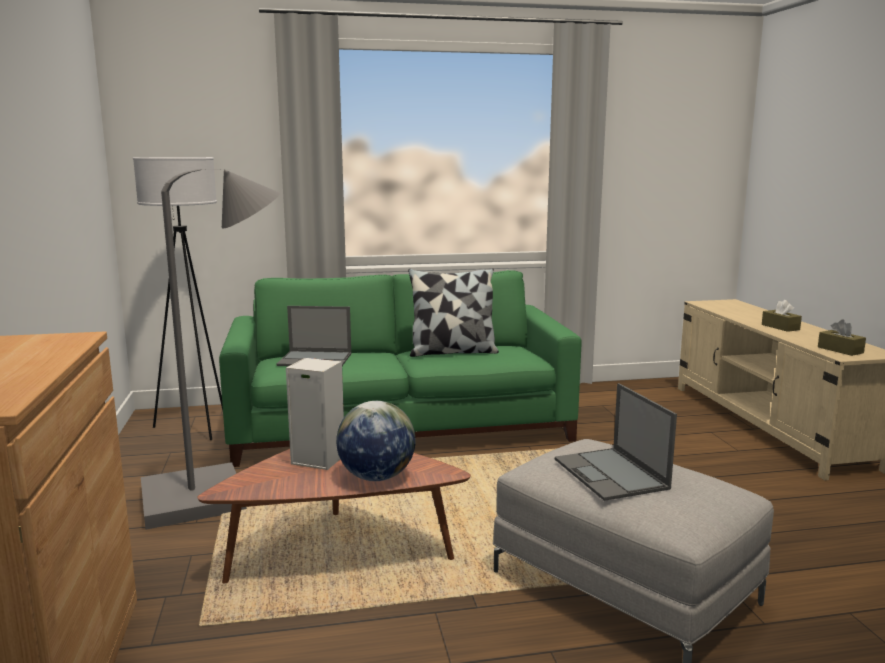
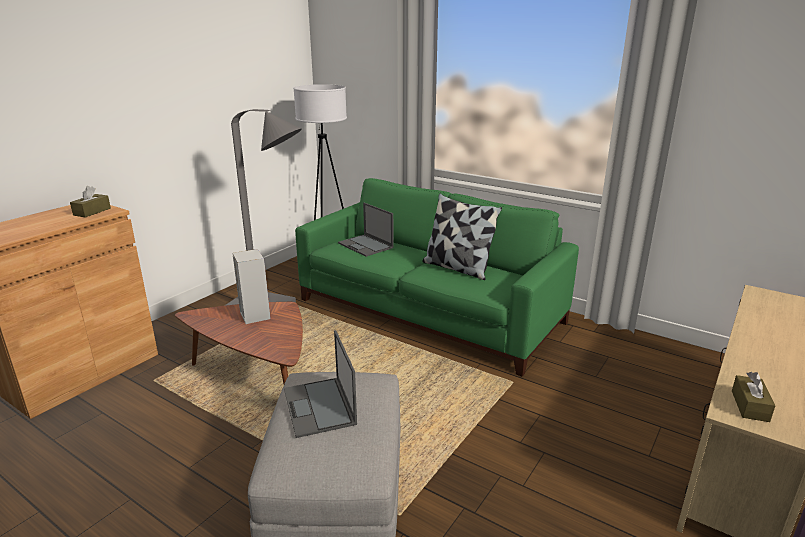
camera: 45 degrees right, 10 degrees up
globe [336,401,416,481] -> none
laptop [555,383,677,501] -> laptop turned 45 degrees counterclockwise [284,330,357,438]
brown tissue box [762,300,802,332] -> brown tissue box moved to [70,186,111,218]

